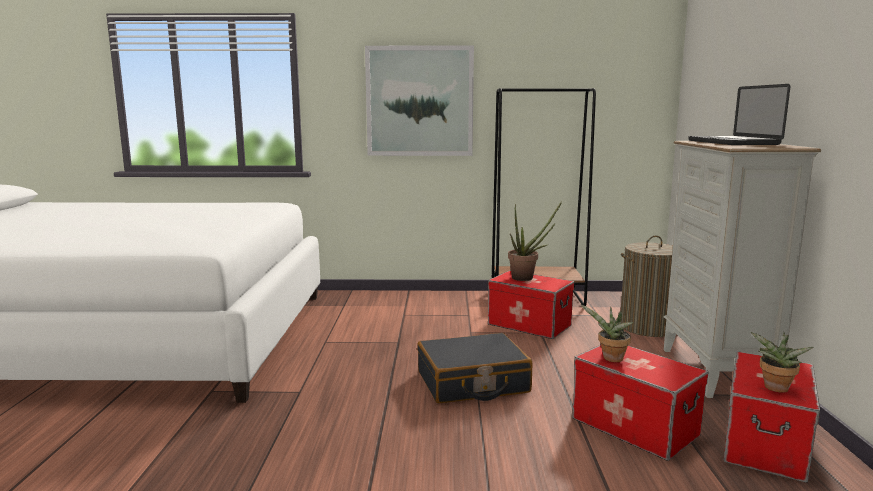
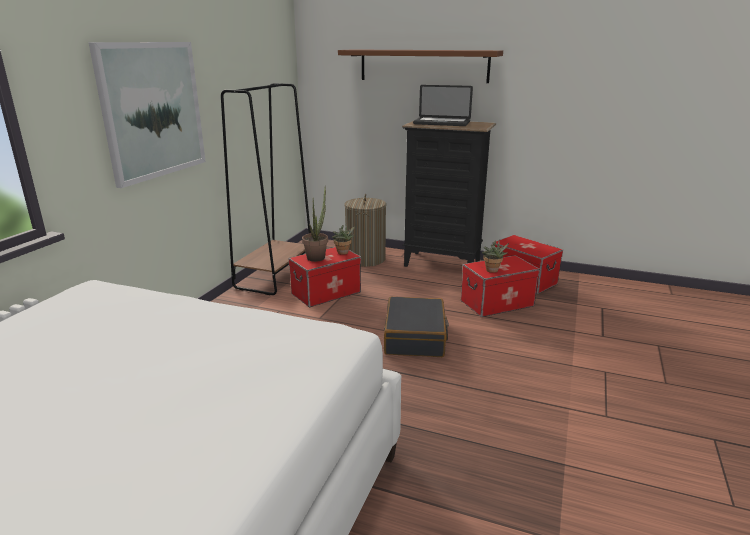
camera: 70 degrees left, 10 degrees up
white dresser [663,141,821,398] -> black dresser [402,121,496,267]
potted plant [751,332,813,393] -> potted plant moved to [332,225,355,255]
none -> brown shelf [338,49,503,83]

